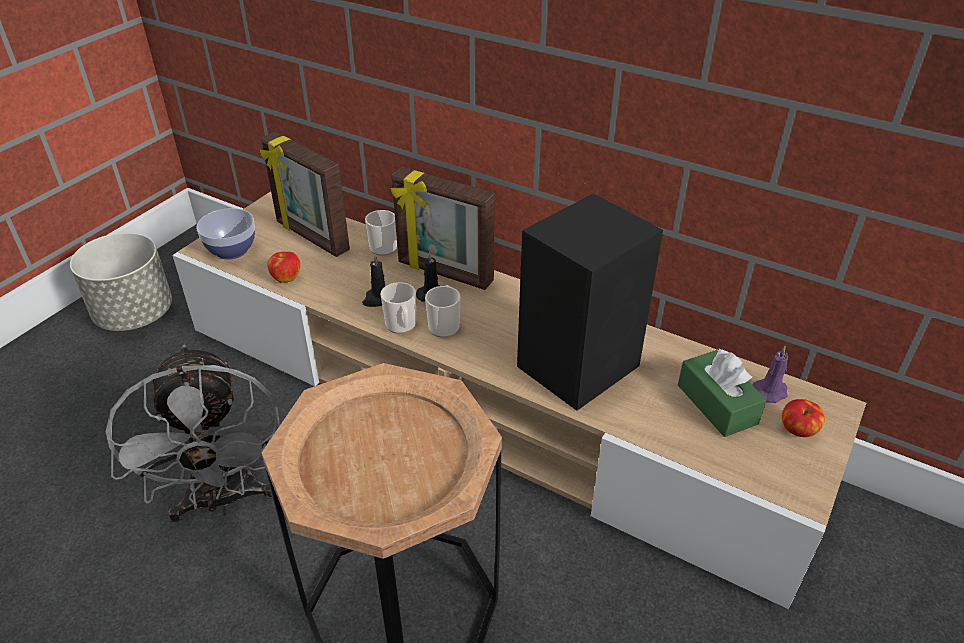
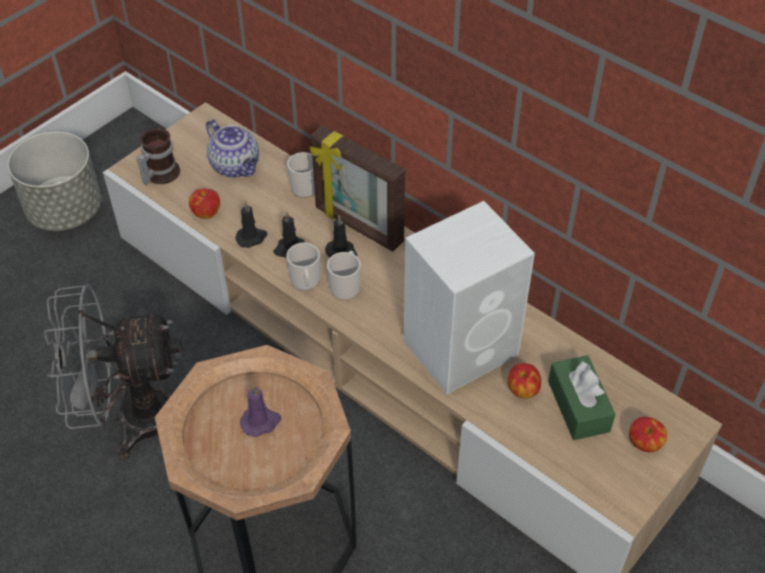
camera: 10 degrees right, 10 degrees up
grey fan [106,345,280,522] -> grey fan turned 90 degrees clockwise [44,284,182,459]
bowl [196,208,255,260] -> mug [136,128,180,185]
picture frame [260,132,350,257] -> teapot [206,119,259,178]
black speaker [517,194,663,411] -> white speaker [403,201,535,395]
purple candle [752,346,788,403] -> purple candle moved to [240,385,281,437]
none -> black candle [235,201,267,248]
none -> apple [508,363,541,399]

